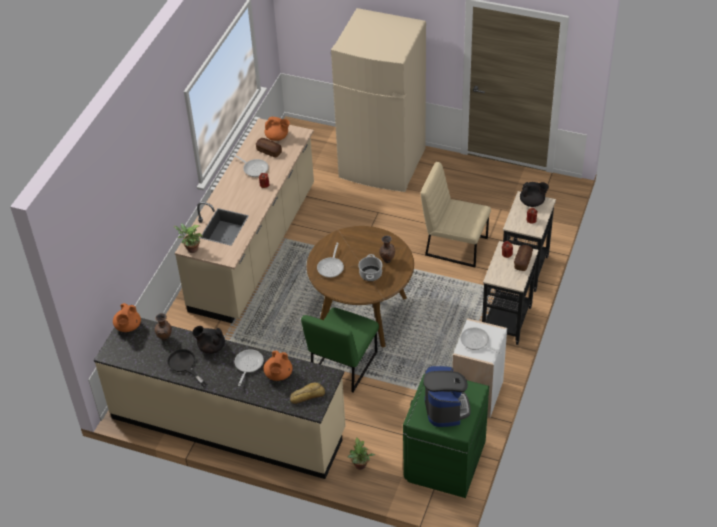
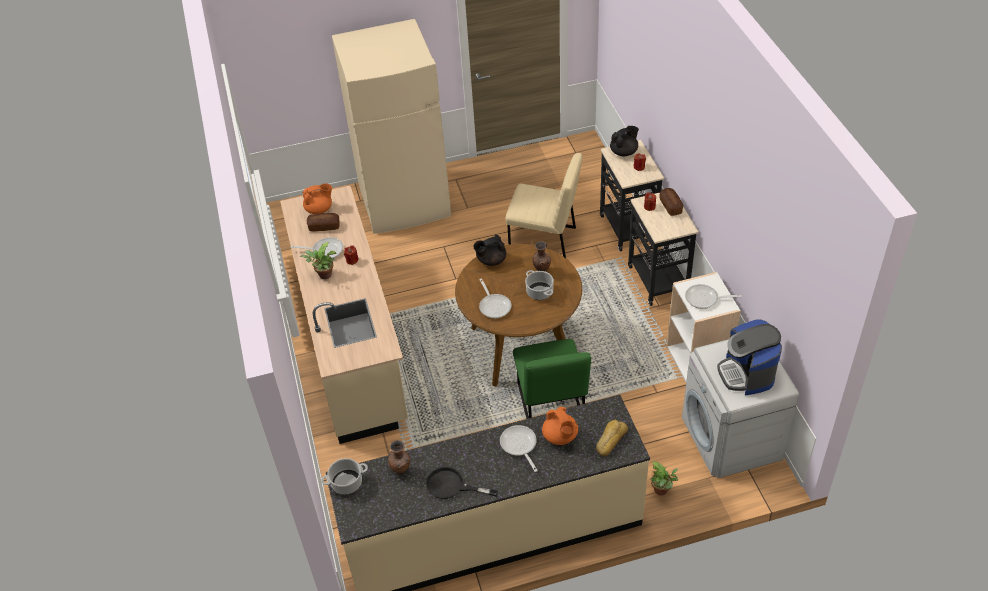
camera: 35 degrees left, 0 degrees up
orange teapot [113,303,141,332] -> cooking pot [321,458,368,494]
potted plant [174,224,203,253] -> potted plant moved to [300,242,336,279]
black teapot [192,326,225,354] -> black teapot moved to [473,235,506,266]
green washing machine [403,373,489,498] -> white washing machine [682,339,799,478]
beige chair [420,162,491,267] -> beige chair turned 150 degrees counterclockwise [506,153,582,258]
coffee machine [423,366,471,427] -> coffee machine turned 150 degrees counterclockwise [717,319,782,395]

